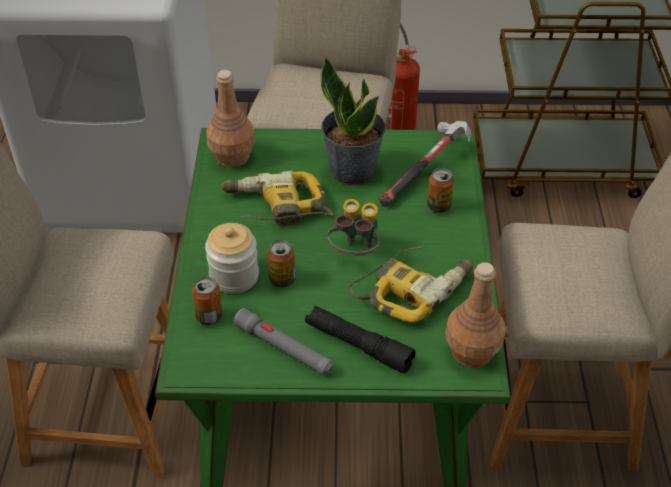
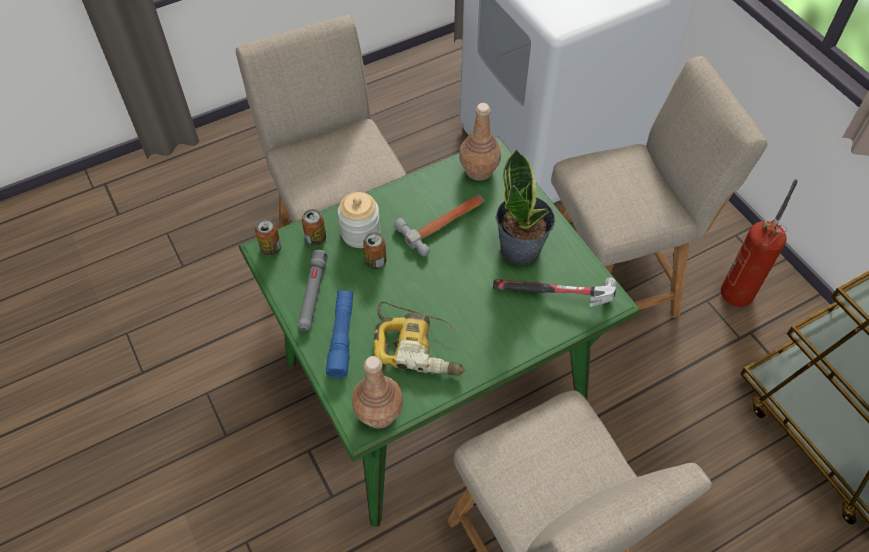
camera: 60 degrees right, 10 degrees up
power drill [221,170,334,226] -> hammer [394,194,485,256]
black flashlight [305,305,416,373] -> blue flashlight [326,290,353,379]
binoculars [327,199,379,256] -> none
can [427,168,454,213] -> can moved to [255,219,281,255]

